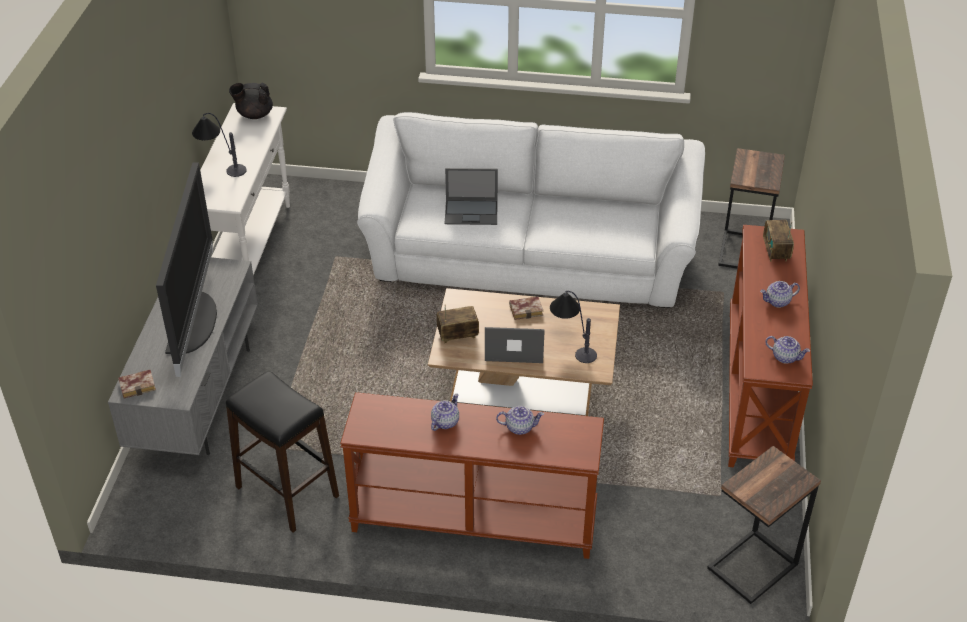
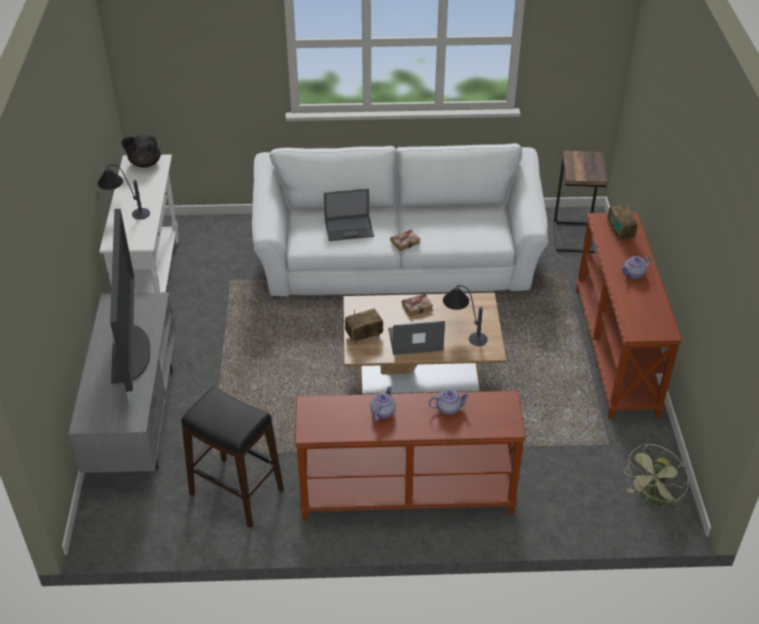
camera: 10 degrees left, 0 degrees up
book [118,370,156,398] -> book moved to [390,230,420,251]
side table [707,446,821,604] -> green fan [623,444,689,511]
teapot [765,336,810,364] -> none

